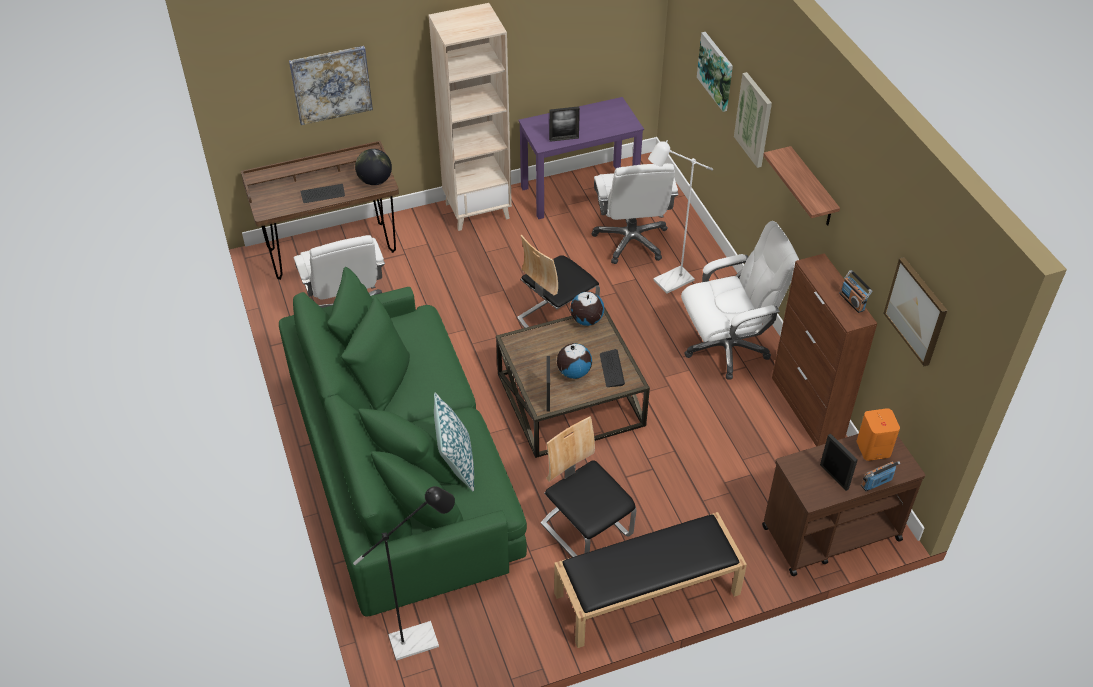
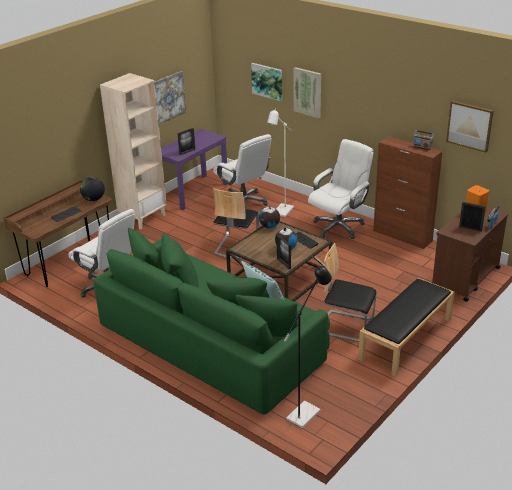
camera: 30 degrees left, 15 degrees down
picture [289,46,373,125] -> picture moved to [155,71,186,125]
shelf [763,146,840,226] -> none

